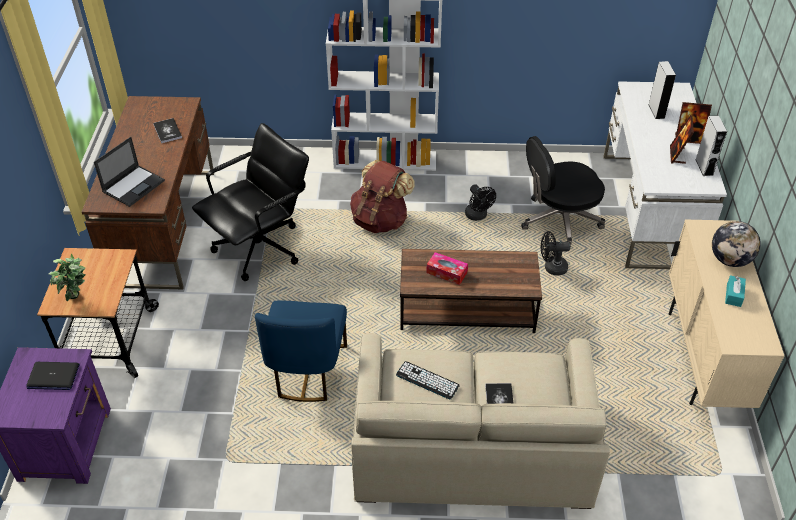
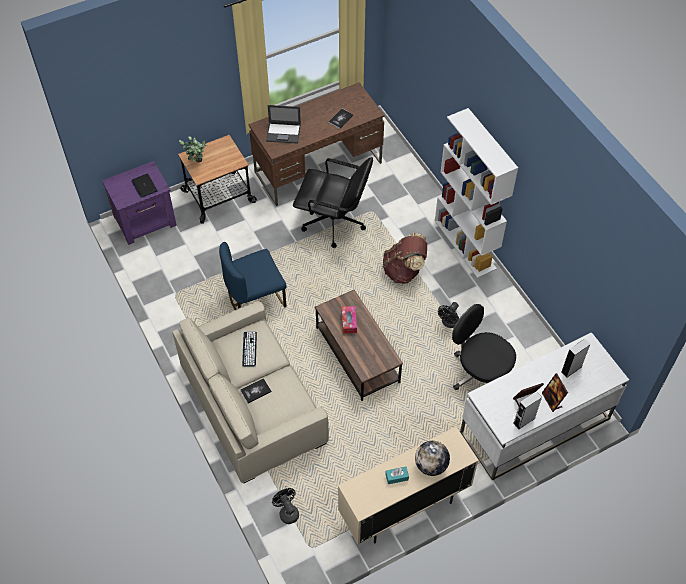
camera: 60 degrees right, 10 degrees up
black fan [541,231,570,275] -> black fan moved to [272,488,299,524]

